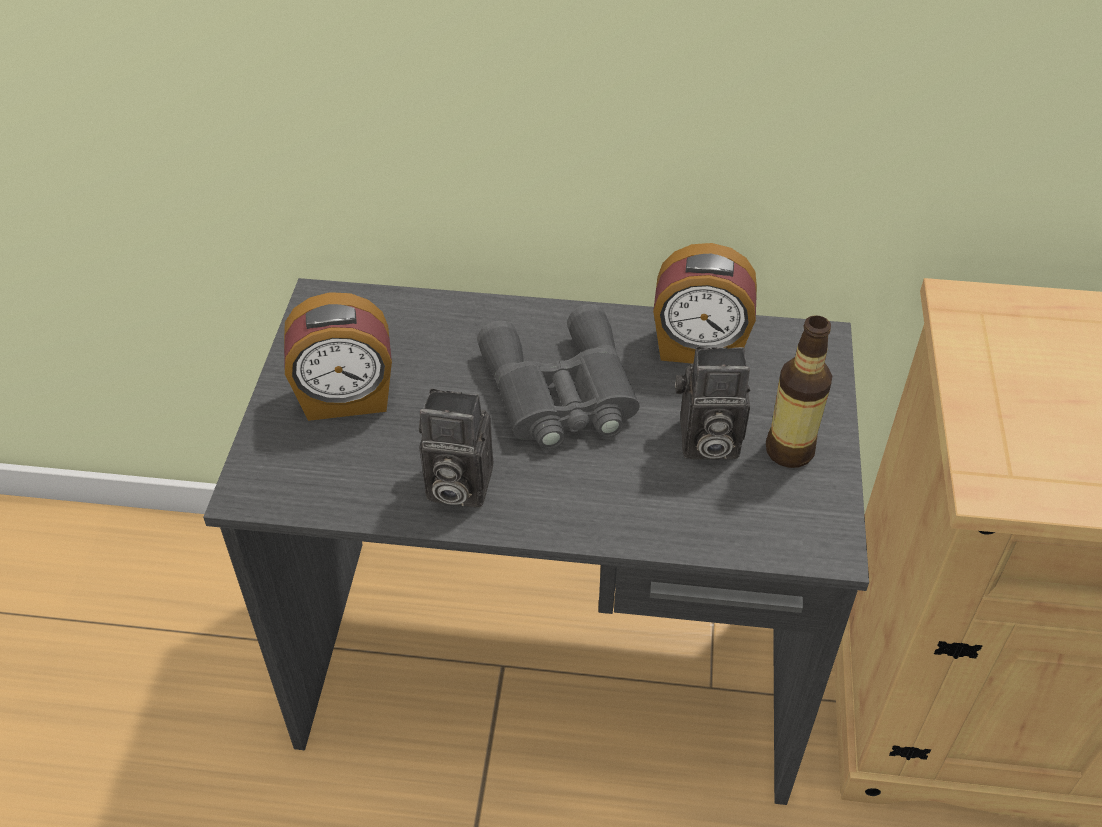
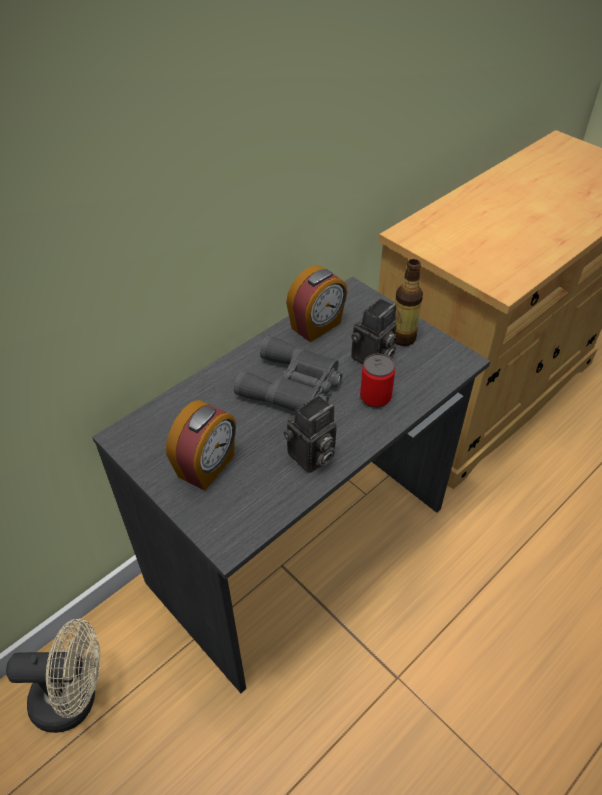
camera: 50 degrees left, 0 degrees up
none -> beige fan [6,618,100,733]
none -> can [360,353,395,408]

